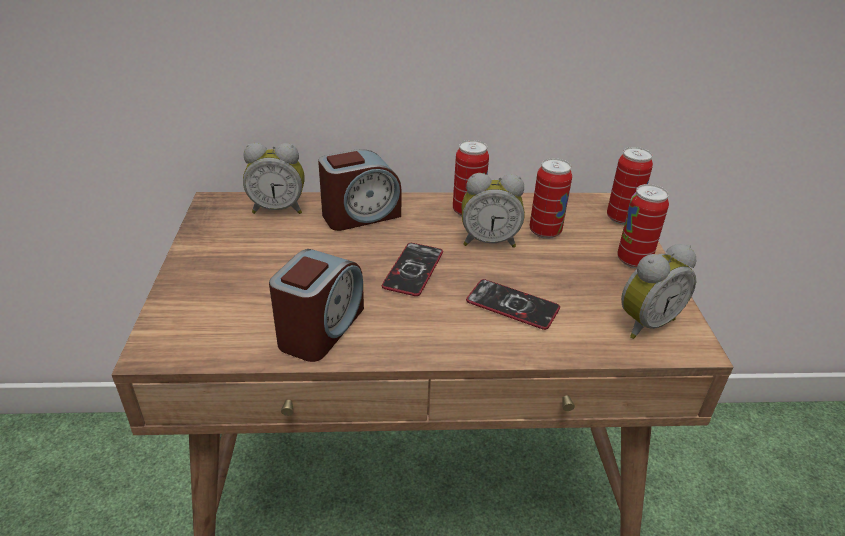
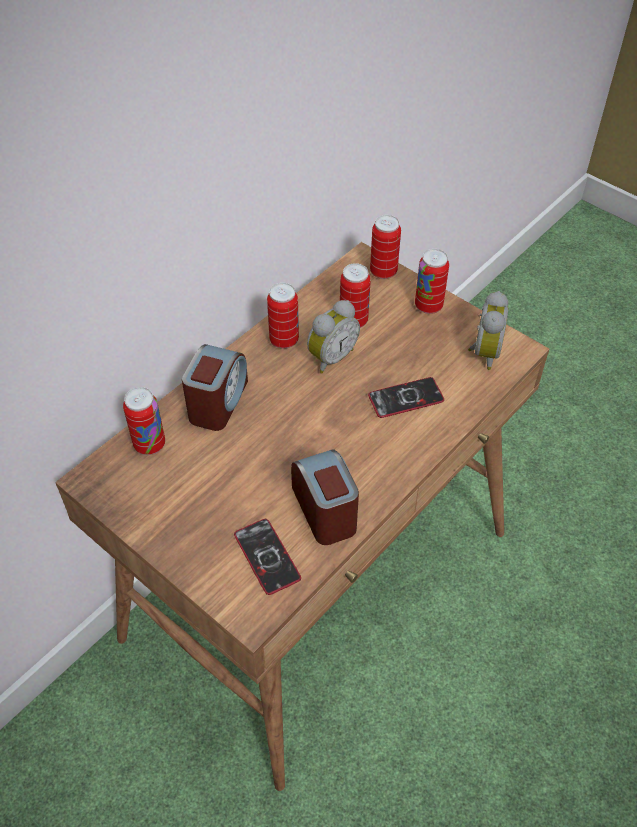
camera: 45 degrees left, 15 degrees up
alarm clock [243,143,305,214] -> can [123,387,165,455]
phone [382,243,443,296] -> phone moved to [234,519,301,595]

